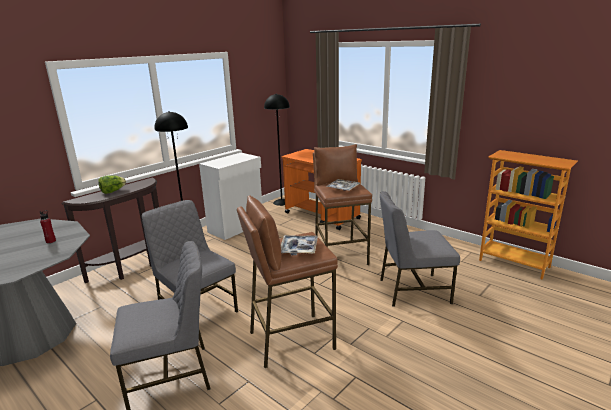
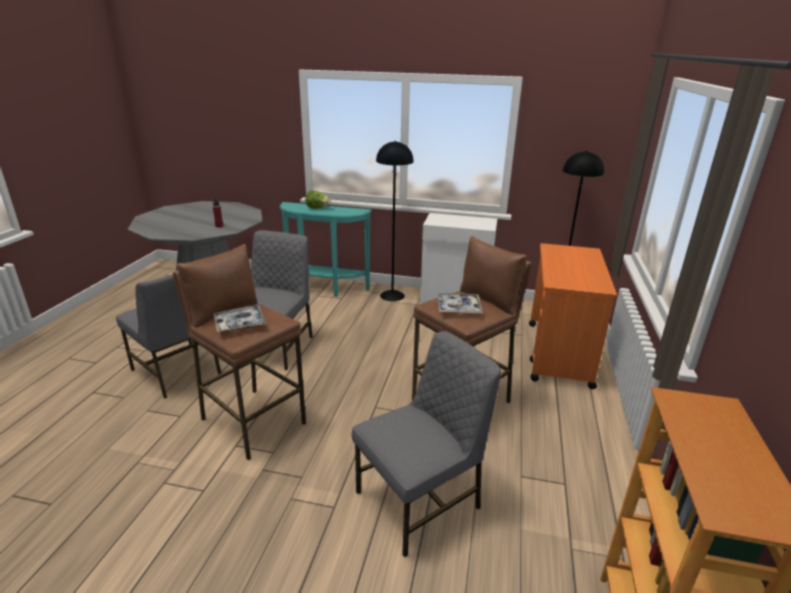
camera: 60 degrees right, 5 degrees up
brown console table [62,177,159,283] -> turquoise console table [280,202,372,297]
grey chair [380,191,460,307] -> grey chair turned 90 degrees clockwise [351,331,501,558]

